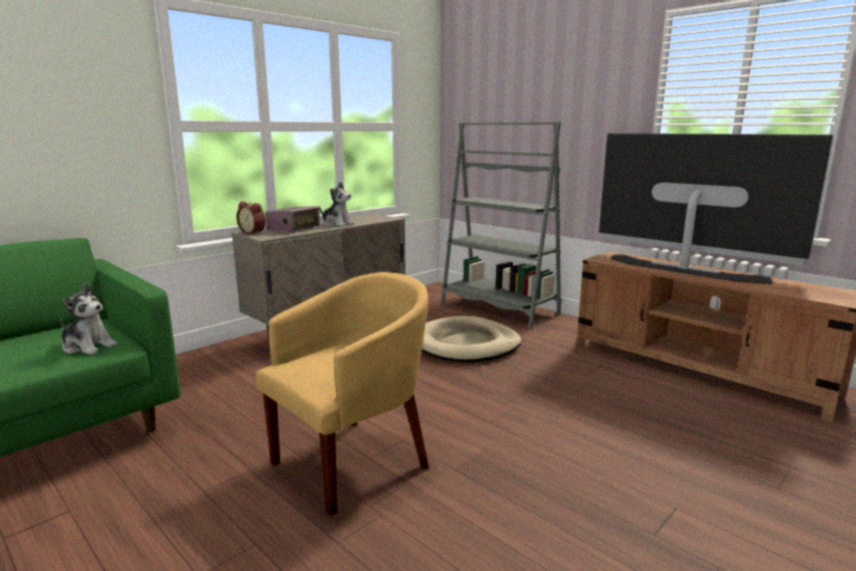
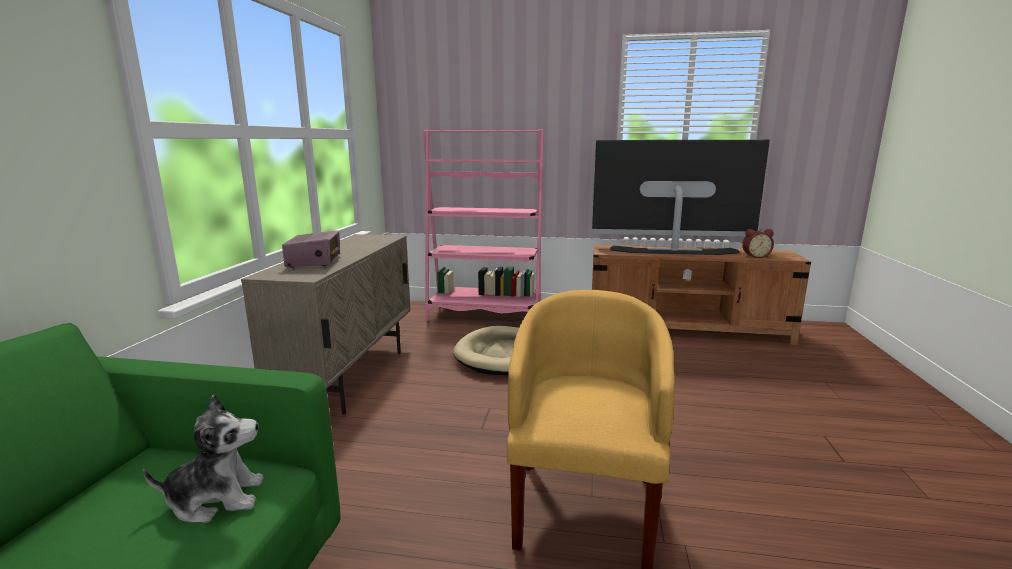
camera: 35 degrees left, 0 degrees up
alarm clock [236,201,266,234] -> alarm clock moved to [742,229,774,258]
plush toy [319,182,355,227] -> none
grey bookcase [441,121,561,330] -> pink bookcase [423,129,544,321]

